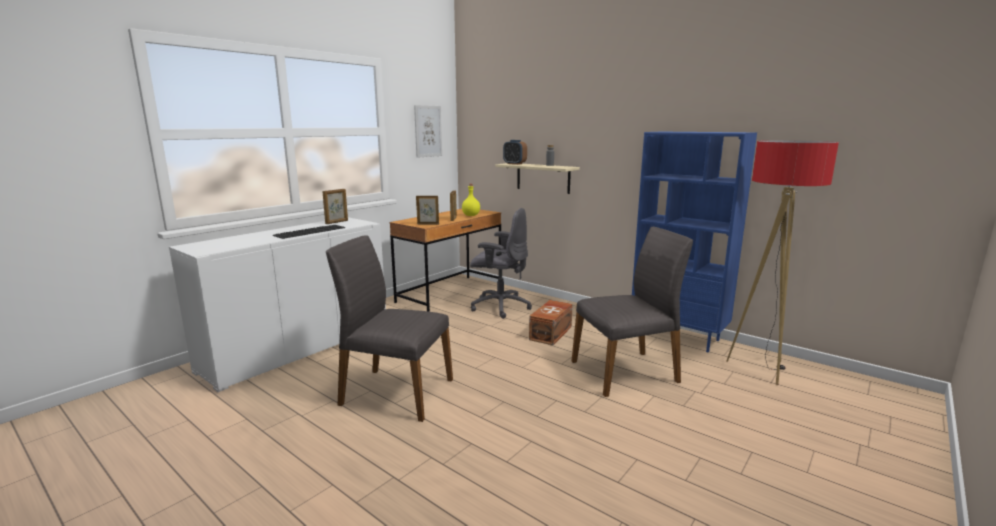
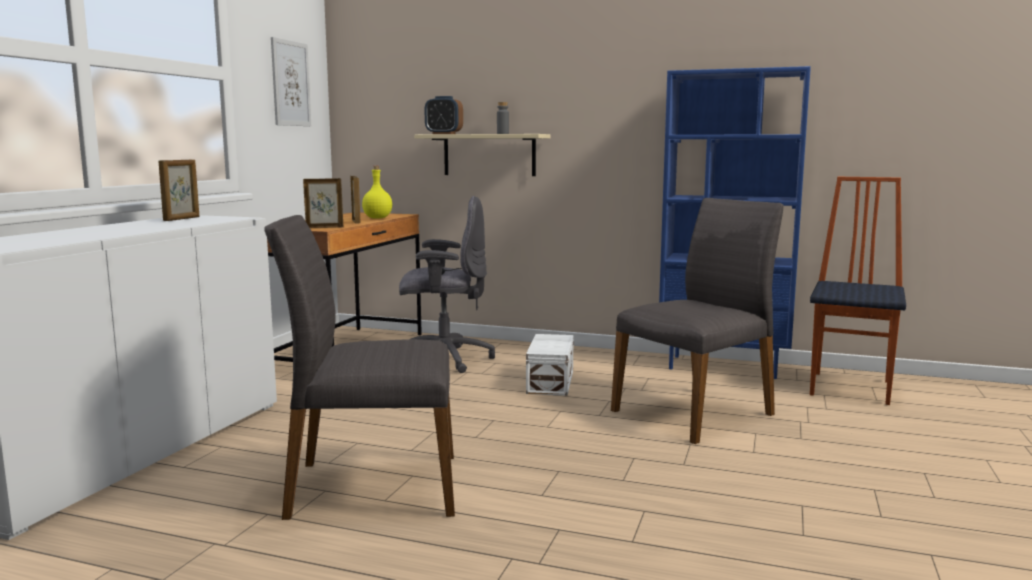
camera: 20 degrees left, 5 degrees down
keyboard [273,225,345,239] -> none
brown storage box [529,300,573,345] -> white storage box [526,334,574,396]
floor lamp [726,140,839,385] -> chair [810,177,906,405]

